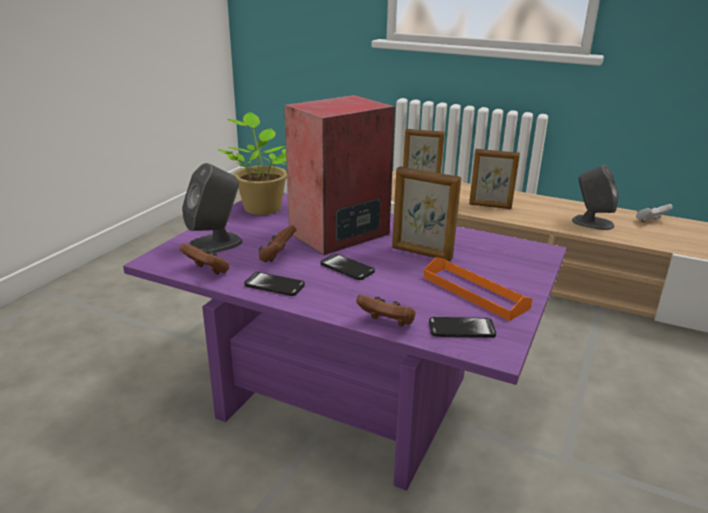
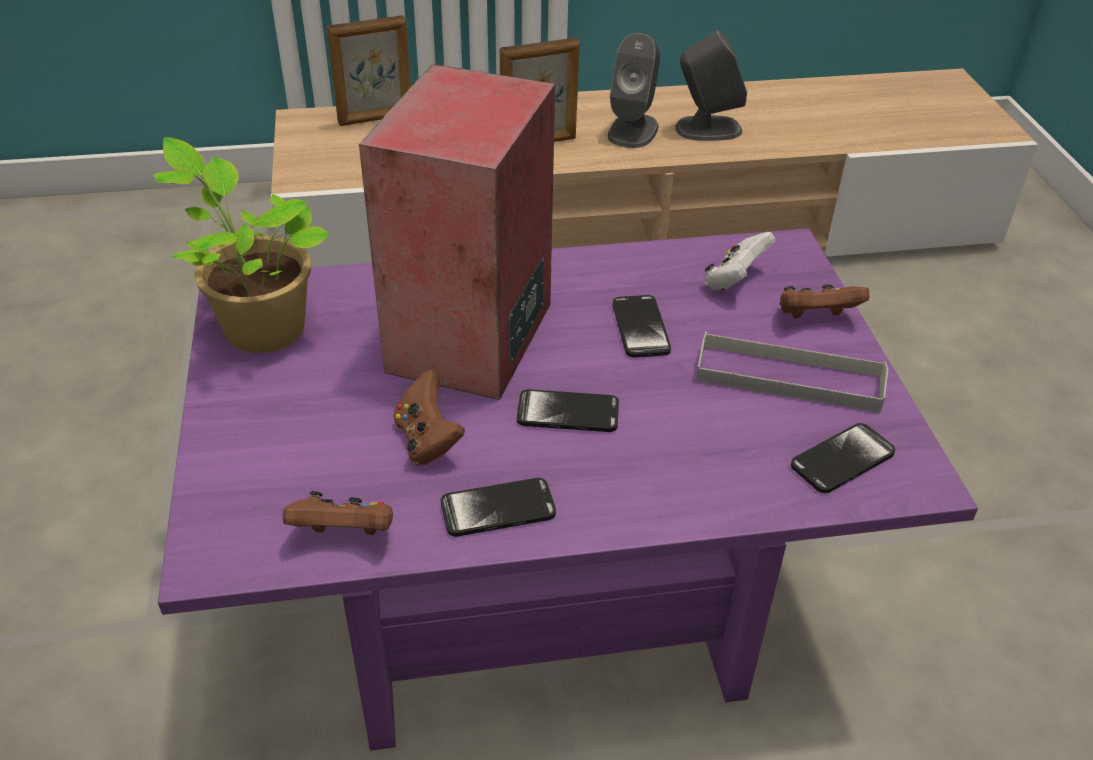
camera: 35 degrees left, 15 degrees up
grey speaker [182,163,243,254] -> grey speaker moved to [608,33,660,148]
brown game controller [356,294,416,327] -> brown game controller moved to [779,284,870,319]
picture frame [392,166,461,261] -> phone [613,295,671,358]
orange tray [424,257,532,321] -> grey tray [696,332,888,413]
white game controller [636,204,673,222] -> white game controller moved to [705,232,775,290]

